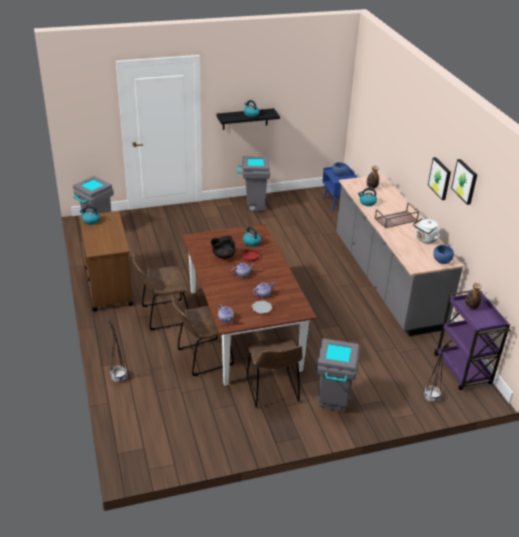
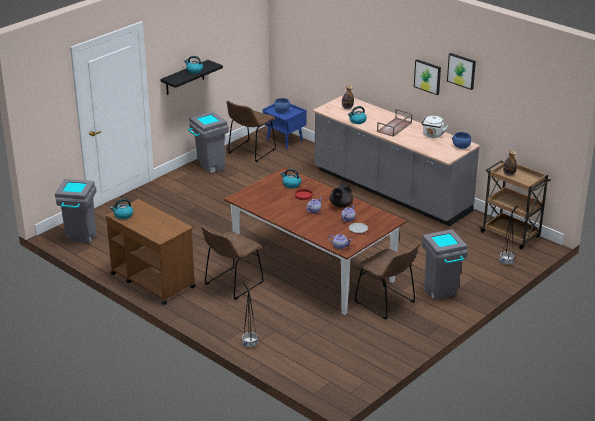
camera: 30 degrees left, 5 degrees down
brown chair [171,295,234,376] -> brown chair moved to [226,101,276,162]
black teapot [211,235,236,259] -> black teapot moved to [330,183,353,208]
purple cart [434,290,511,390] -> brown cart [479,160,551,249]

